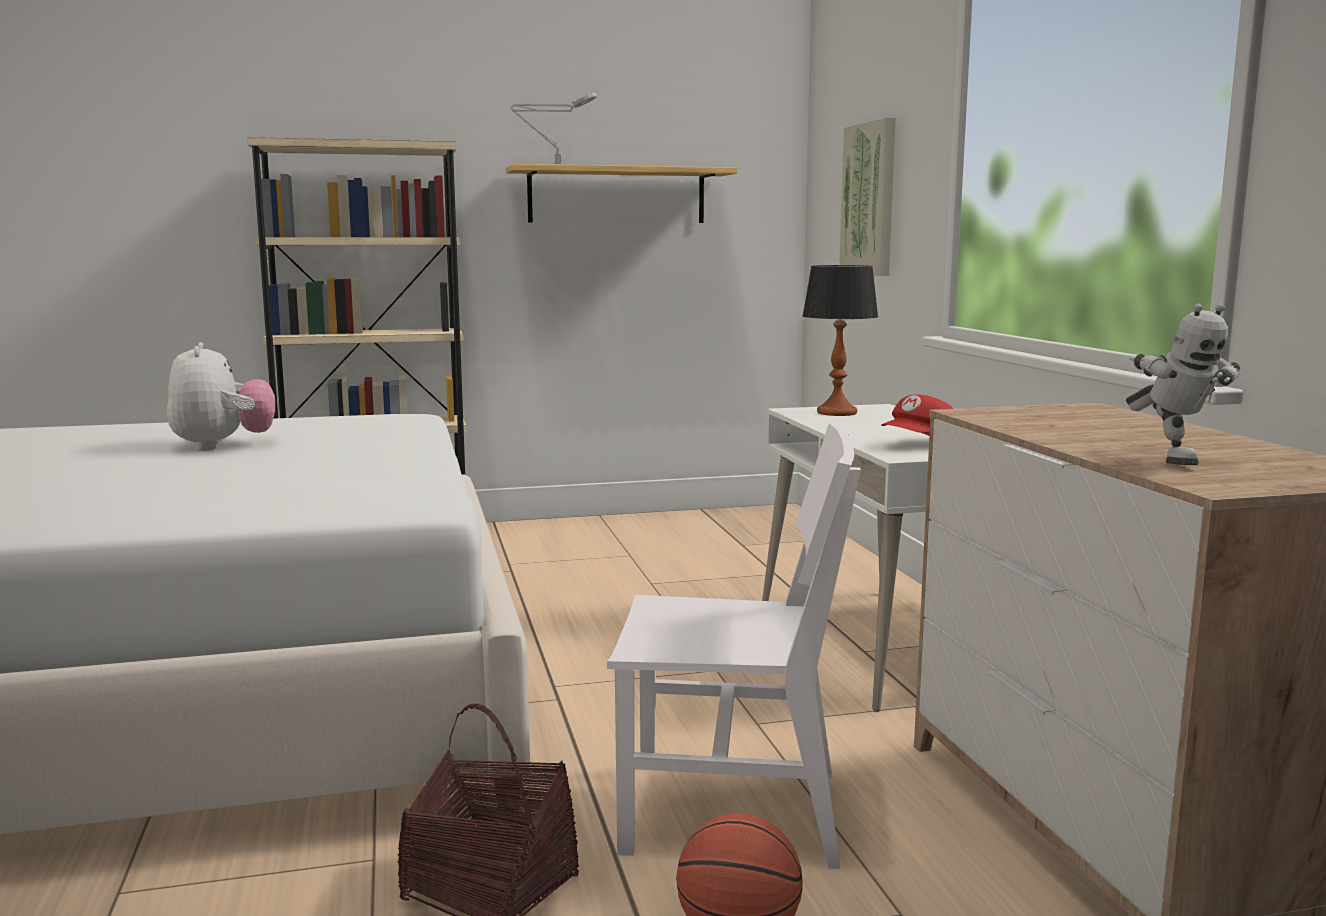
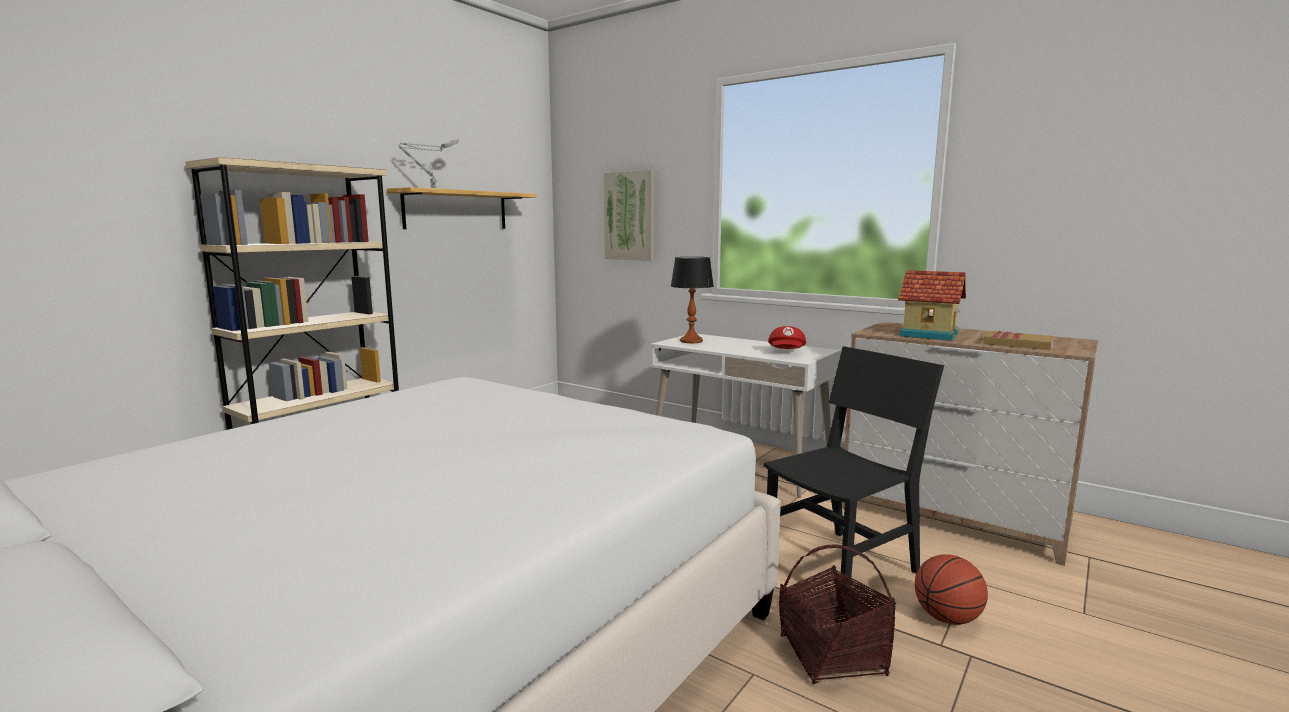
camera: 40 degrees left, 0 degrees up
plush toy [167,342,275,451] -> none
white chair [607,423,861,869] -> black chair [764,346,944,587]
toy robot [1126,303,1240,465] -> book [983,331,1054,350]
none -> toy house [898,270,966,341]

